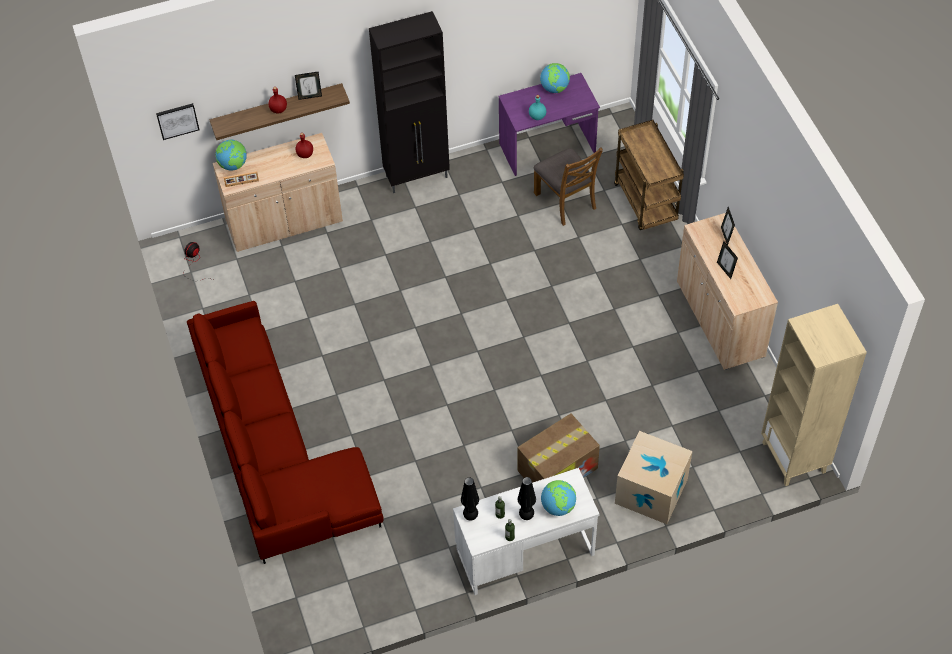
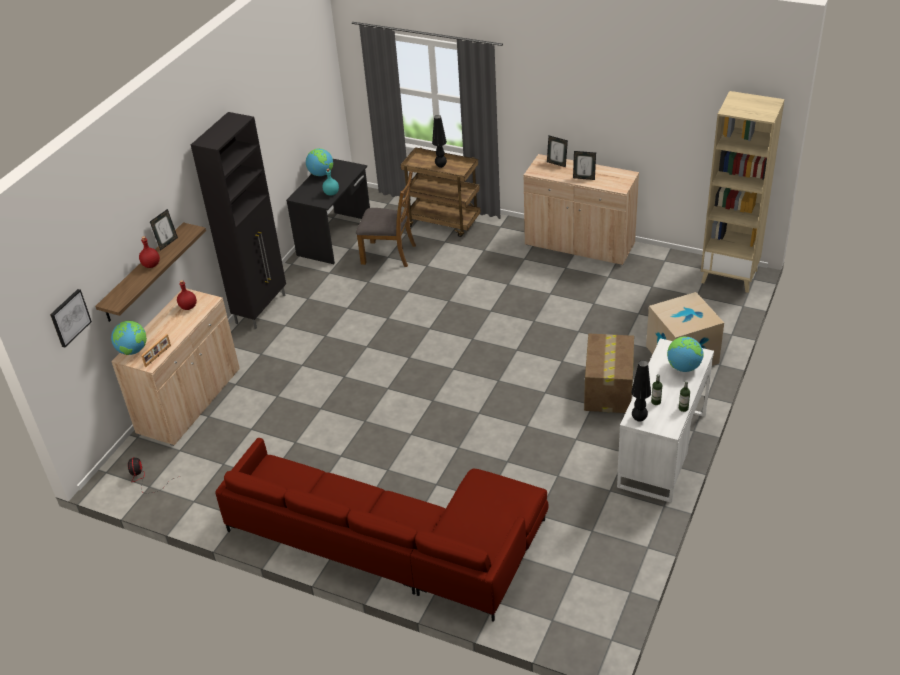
camera: 45 degrees left, 15 degrees down
purple desk [498,73,600,176] -> black desk [286,159,370,264]
black table lamp [517,477,536,520] -> black table lamp moved to [432,115,447,168]

